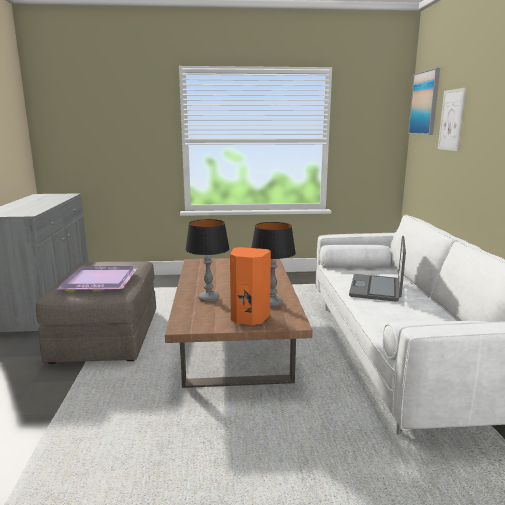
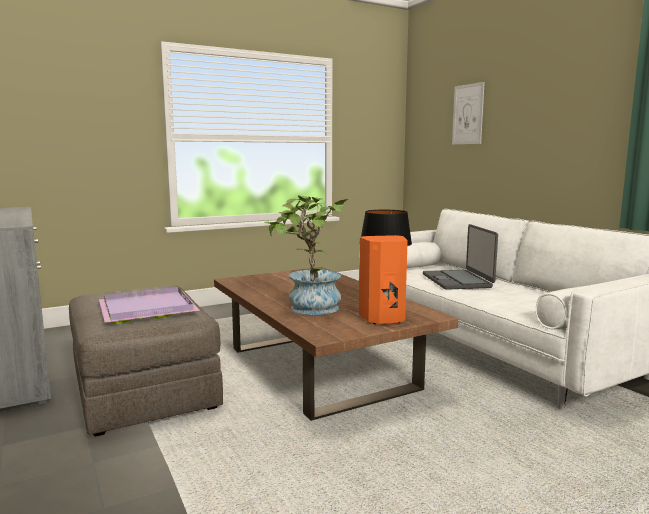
camera: 25 degrees left, 5 degrees down
table lamp [185,219,230,302] -> potted plant [264,195,349,315]
picture [408,68,440,135] -> none

